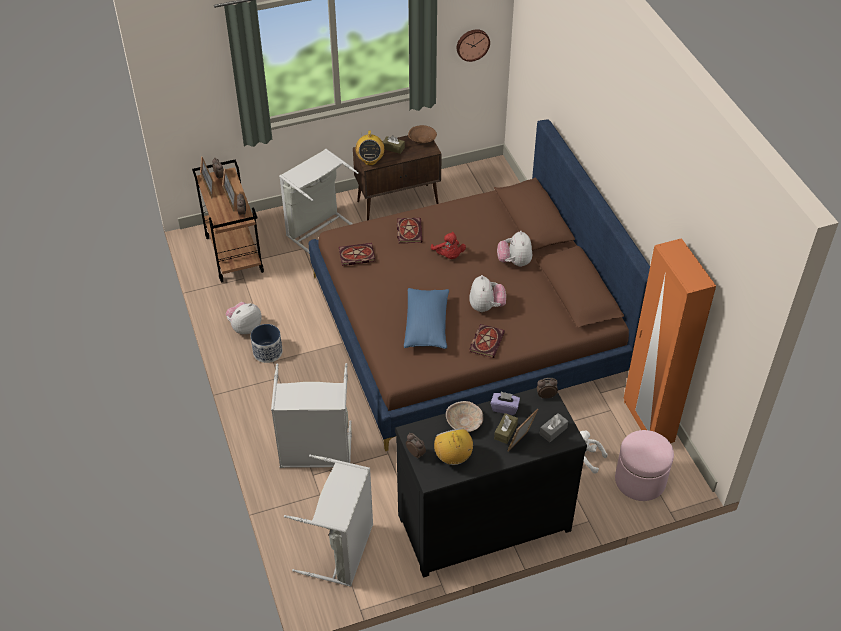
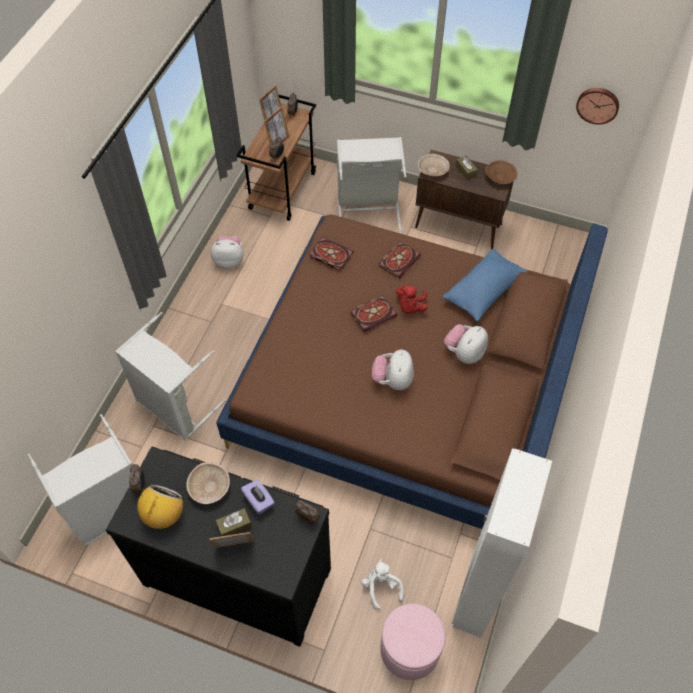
camera: 40 degrees right, 10 degrees up
planter [251,324,283,363] -> none
radio [356,130,384,165] -> beige bowl [418,154,450,176]
blue pillow [404,288,449,349] -> blue pillow moved to [442,248,528,322]
plush toy [469,275,506,312] -> plush toy turned 150 degrees clockwise [372,350,414,390]
book [469,324,505,358] -> book moved to [351,295,397,332]
grey tissue box [540,413,568,442] -> none
orange wardrobe [624,238,716,443] -> white wardrobe [452,448,552,638]

